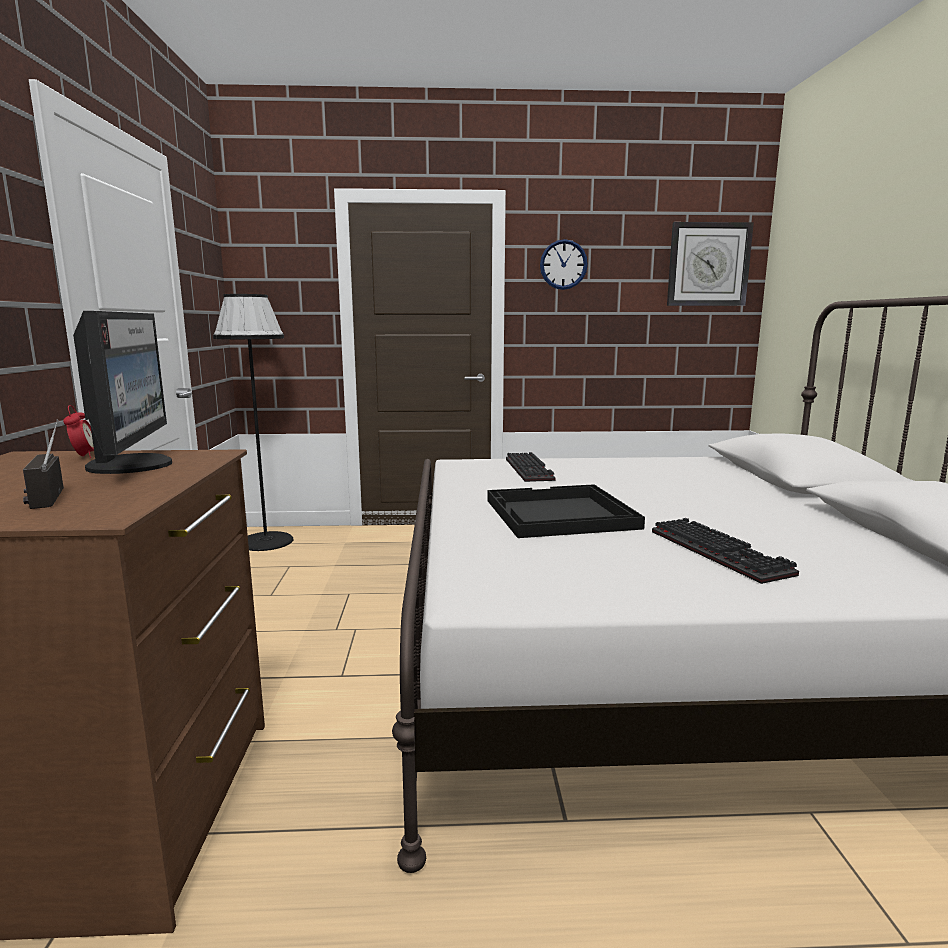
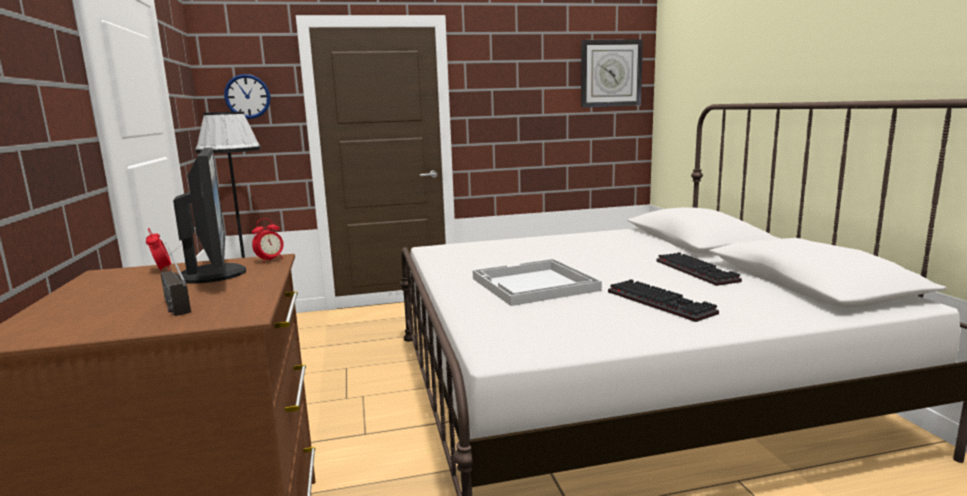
camera: 10 degrees left, 0 degrees up
black tray [488,484,645,538] -> white tray [473,259,602,306]
keyboard [506,452,555,482] -> keyboard moved to [656,252,742,286]
wall clock [540,239,588,290] -> wall clock moved to [224,74,271,119]
none -> alarm clock [252,218,284,263]

